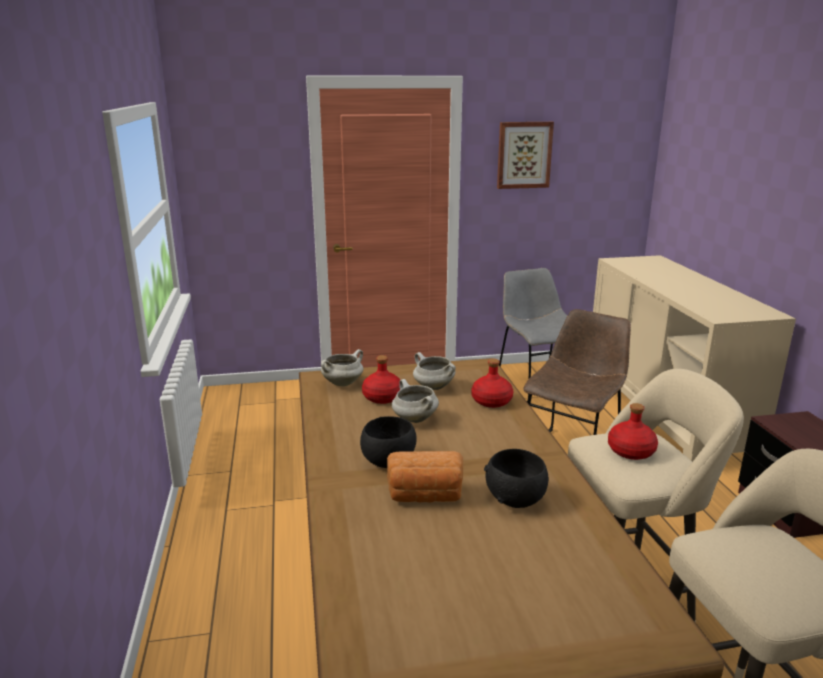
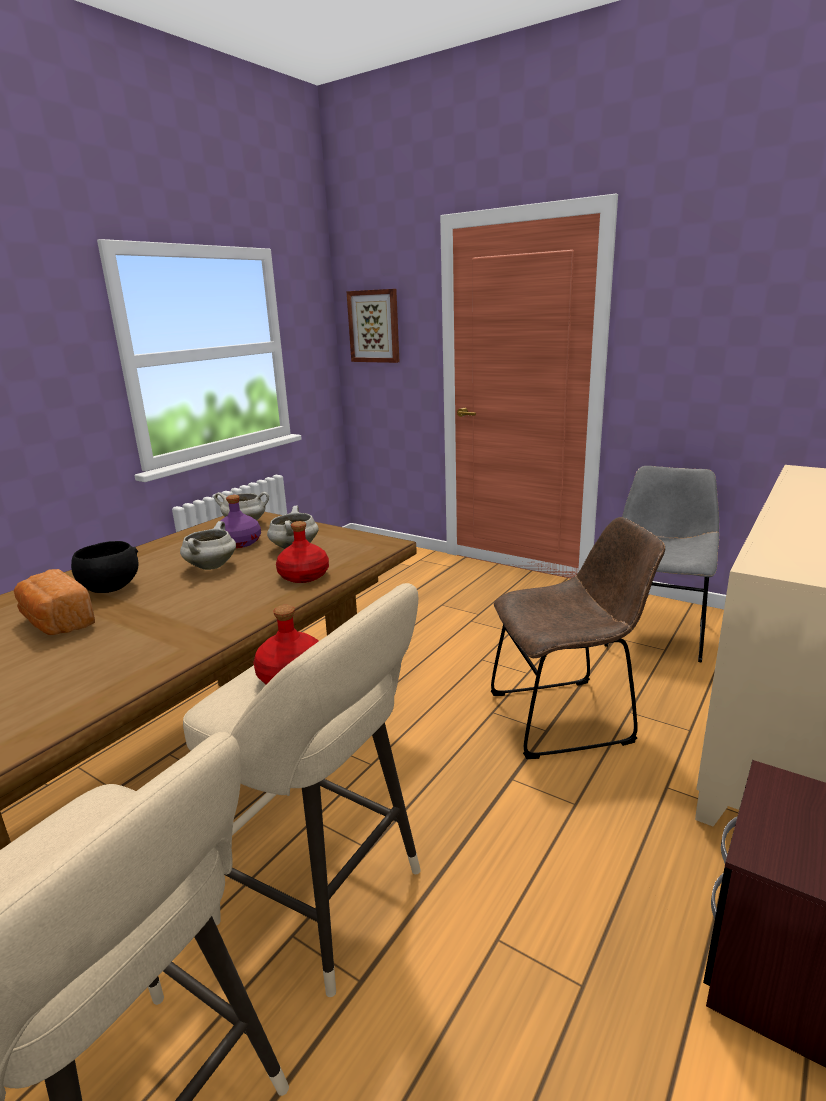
camera: 45 degrees right, 0 degrees up
red bottle [362,355,401,404] -> purple bottle [221,495,261,548]
black bowl [484,449,548,508] -> none
picture [497,122,554,189] -> picture moved to [346,289,400,363]

